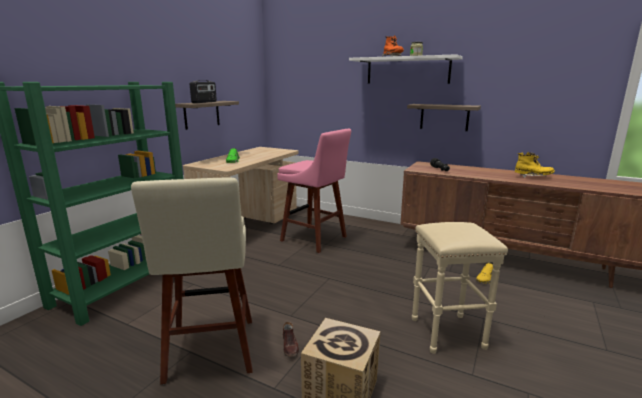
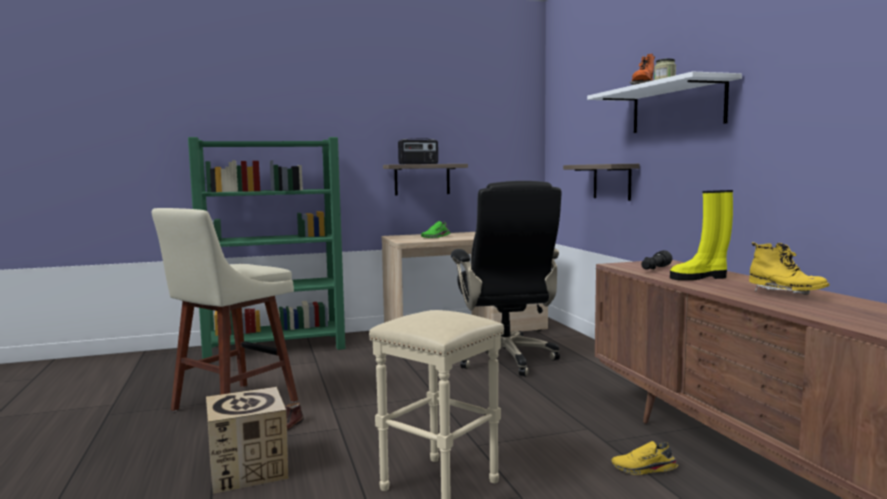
camera: 45 degrees right, 10 degrees down
pink stool [277,129,351,253] -> black office chair [451,181,561,377]
shelf [407,104,481,131] -> shelf moved to [563,164,640,201]
none -> yellow boot [670,190,733,280]

